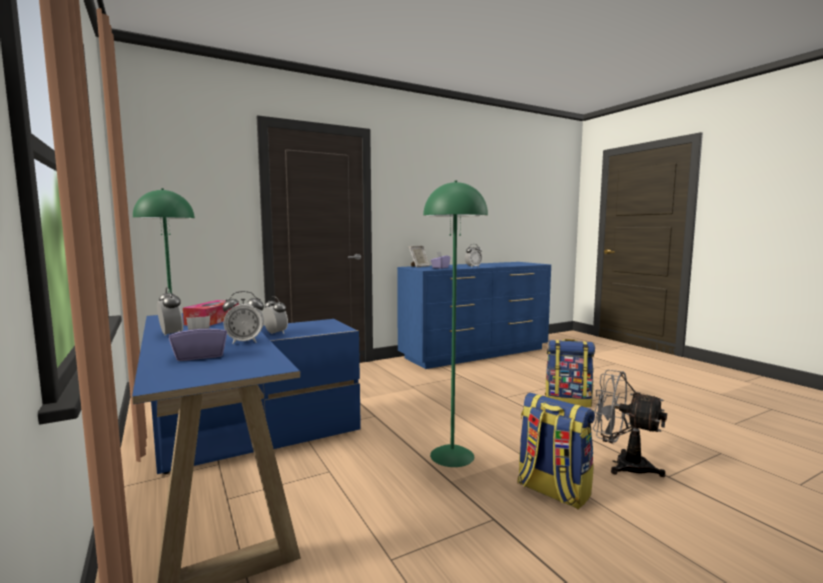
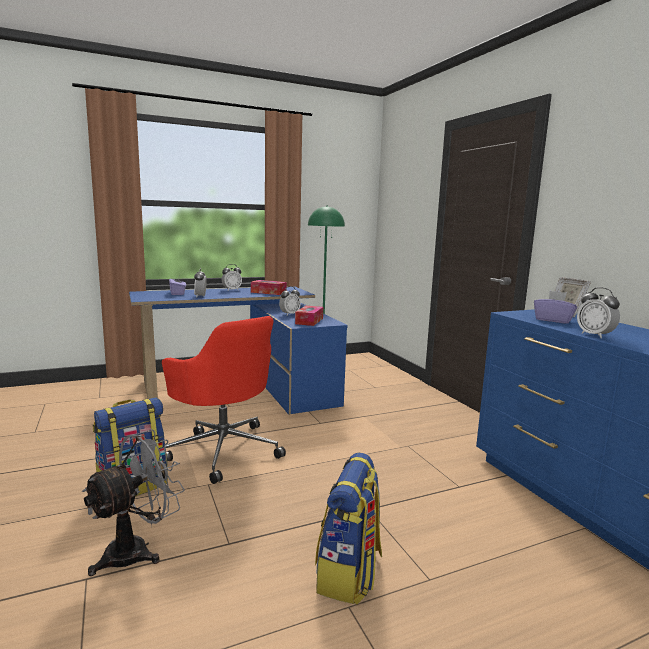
camera: 95 degrees right, 5 degrees up
green floor lamp [423,180,488,467] -> red office chair [162,316,286,484]
none -> tissue box [295,306,323,326]

